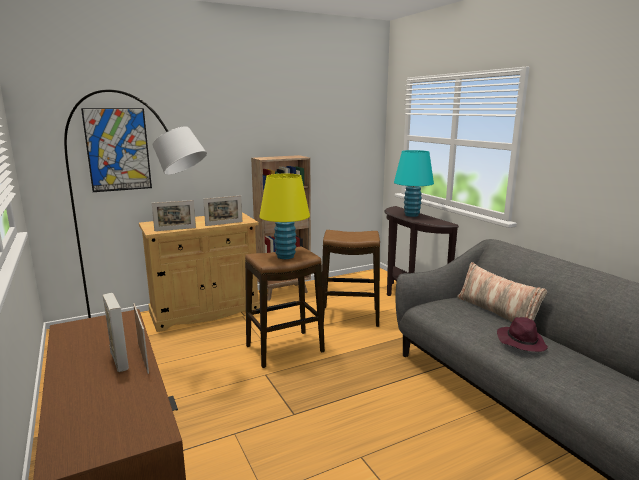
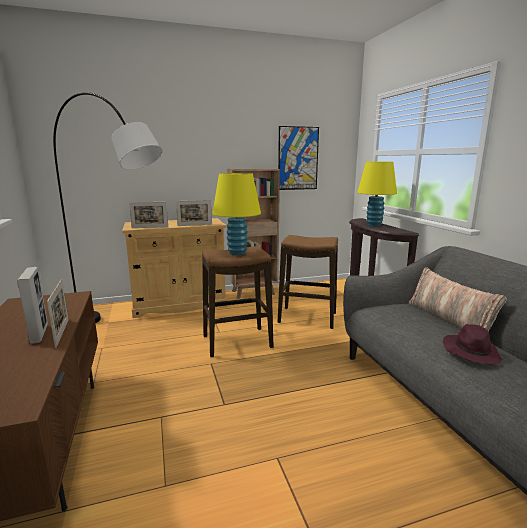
camera: 10 degrees right, 0 degrees up
picture [81,108,152,192] -> picture moved to [278,126,319,190]
turquoise table lamp [394,150,434,217] -> yellow table lamp [357,162,397,226]

